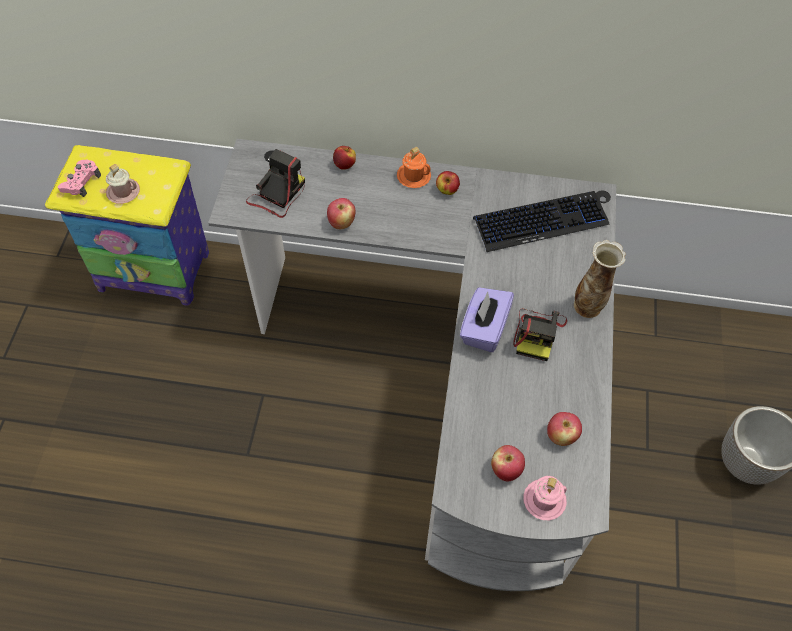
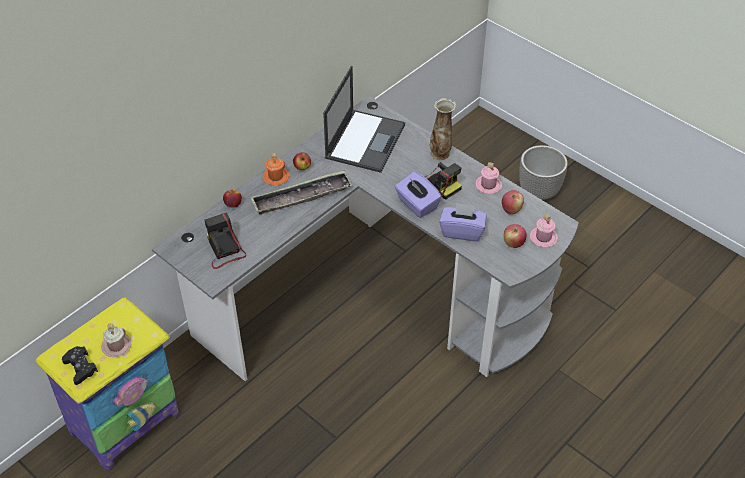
camera: 55 degrees left, 10 degrees down
pink game controller [58,160,101,197] -> black game controller [62,346,98,385]
apple [327,198,355,229] -> none
keyboard [473,191,610,252] -> laptop [323,66,405,173]
none -> tray [250,170,352,214]
none -> purple tissue box [440,203,487,241]
none -> pink mug [475,162,502,194]

